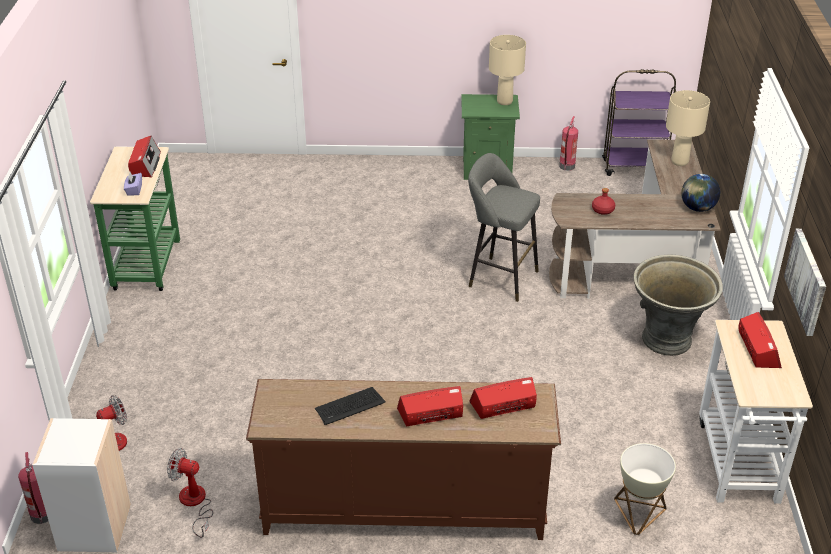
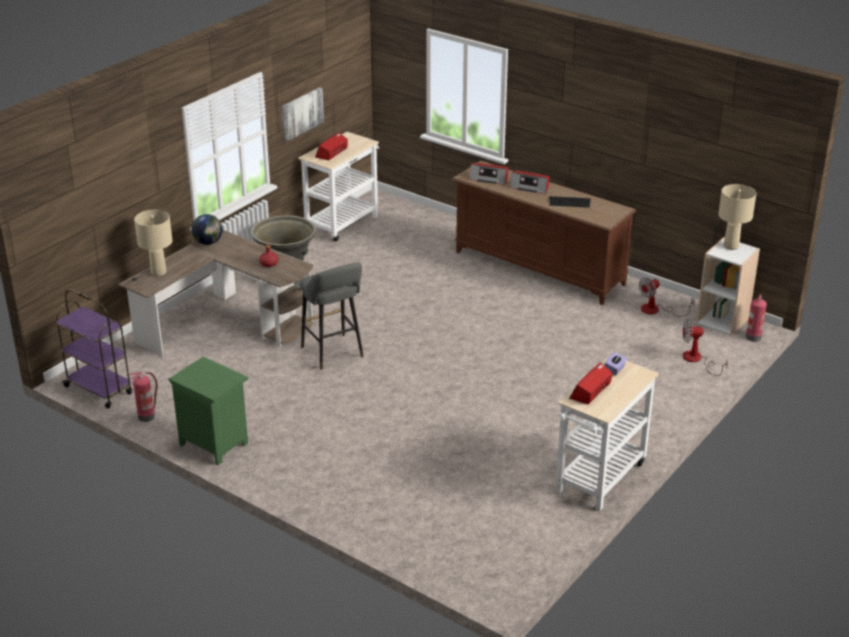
camera: 145 degrees left, 5 degrees down
green cart [90,147,180,291] -> white cart [555,356,659,511]
fan [167,448,213,538] -> fan turned 90 degrees clockwise [639,277,695,317]
beige table lamp [489,35,526,105] -> beige table lamp moved to [718,184,756,250]
planter [614,443,676,535] -> none

